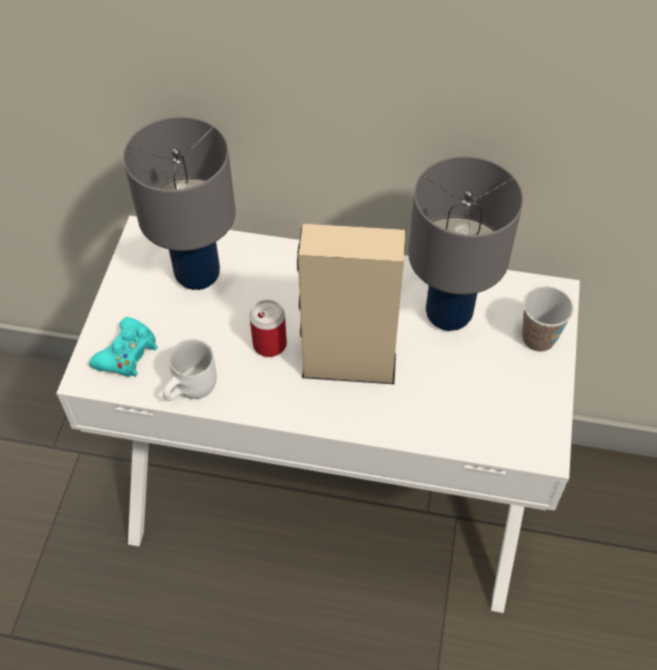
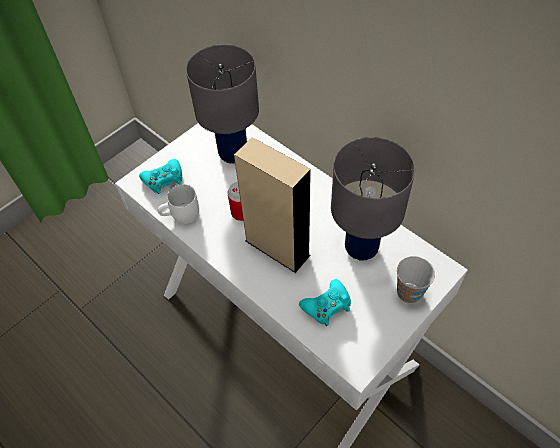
camera: 35 degrees right, 0 degrees up
none -> turquoise game controller [299,279,351,326]

